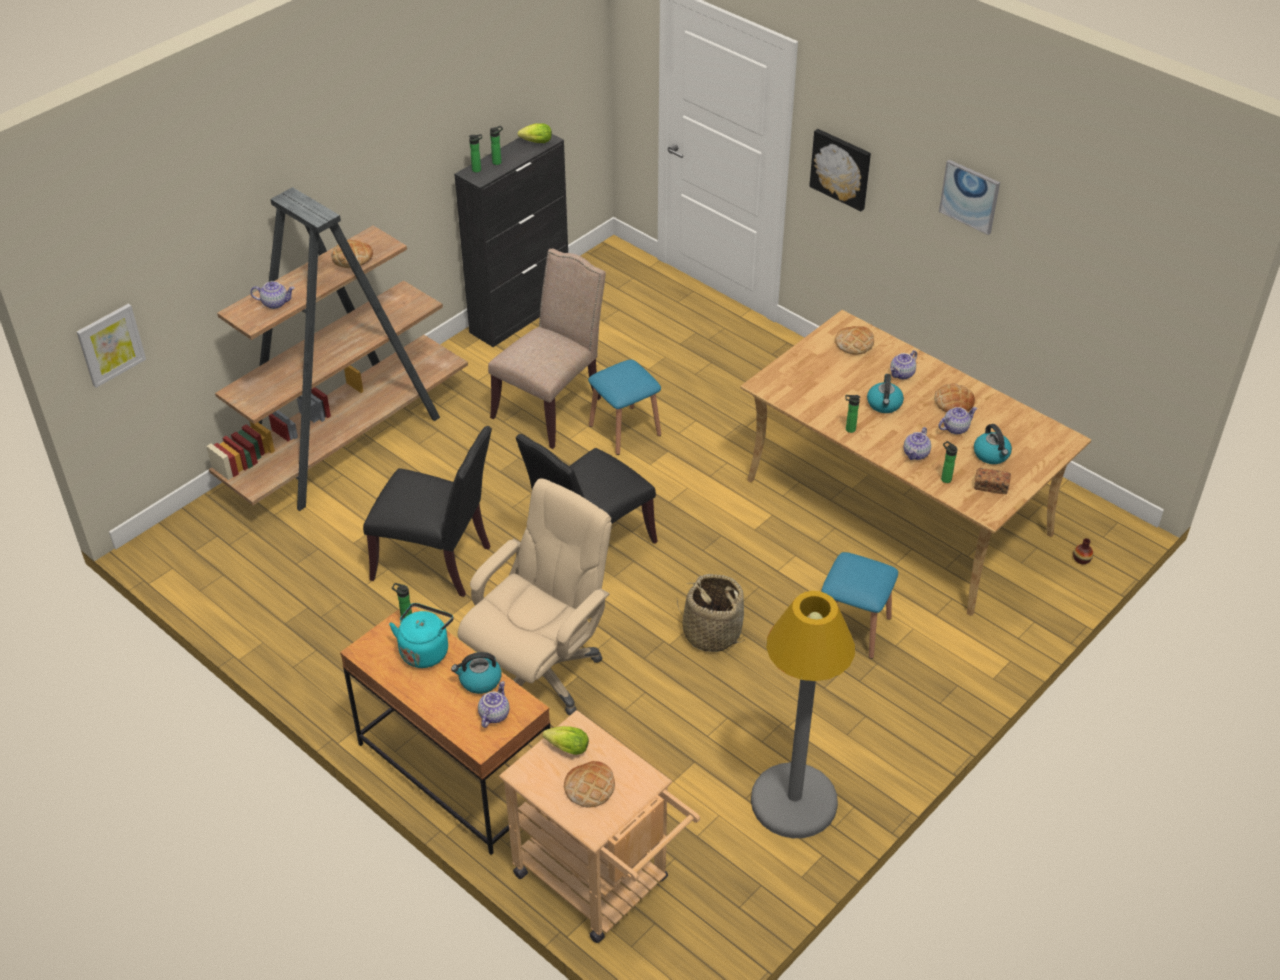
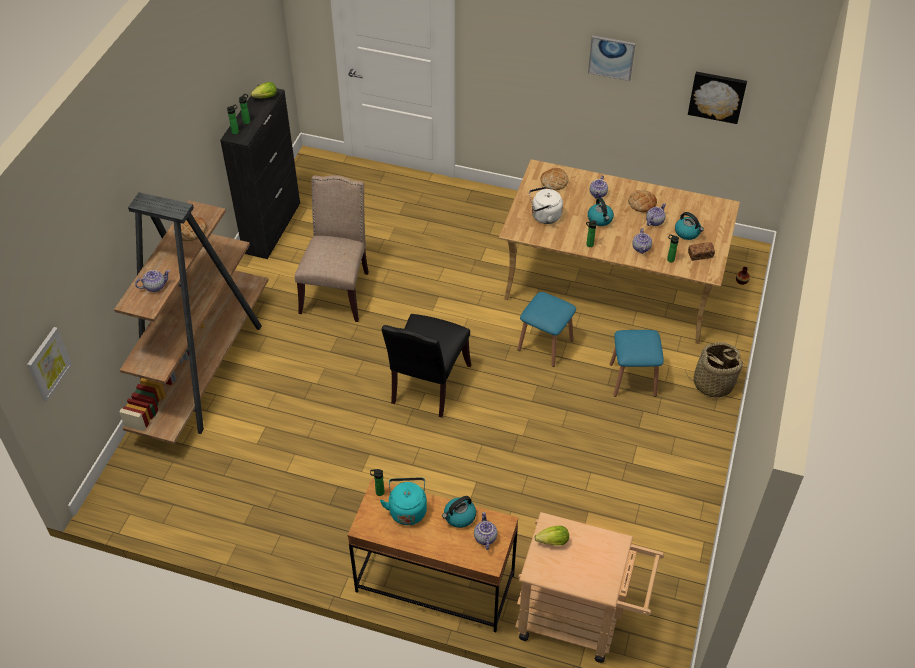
camera: 25 degrees left, 5 degrees up
black chair [363,426,492,597] -> none
beige office chair [457,478,612,715] -> none
bread [564,761,615,807] -> none
blue stool [588,360,661,455] -> blue stool moved to [517,292,576,367]
basket [677,574,745,652] -> basket moved to [685,342,745,398]
grey floor lamp [751,591,855,838] -> none
picture [809,129,871,211] -> picture moved to [688,72,747,124]
none -> white kettle [529,186,563,224]

